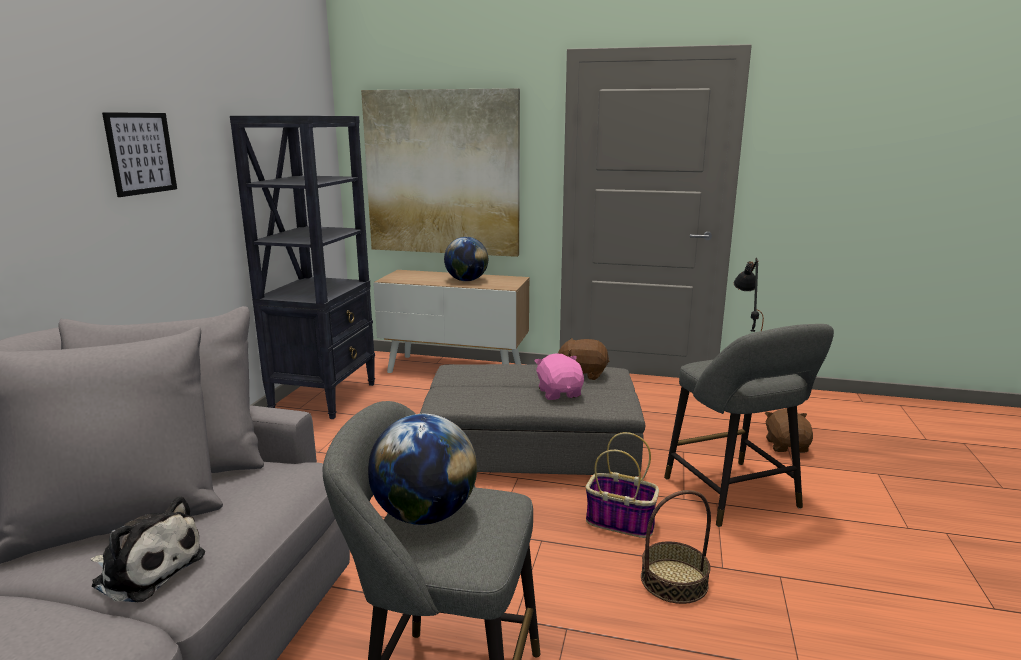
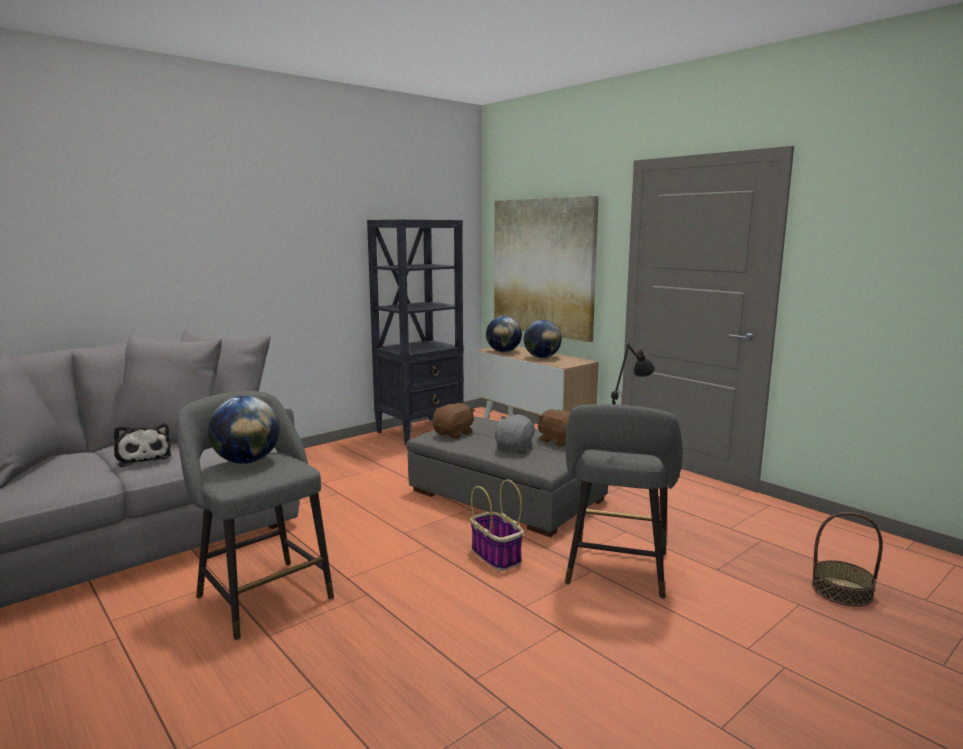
camera: 35 degrees right, 5 degrees down
picture [102,112,177,197] -> none
pink plush toy [534,353,584,400] -> grey plush toy [495,415,537,453]
basket [641,490,711,604] -> basket moved to [812,512,883,607]
brown plush toy [765,409,813,453] -> brown plush toy moved to [432,403,475,439]
none -> globe [486,316,522,352]

